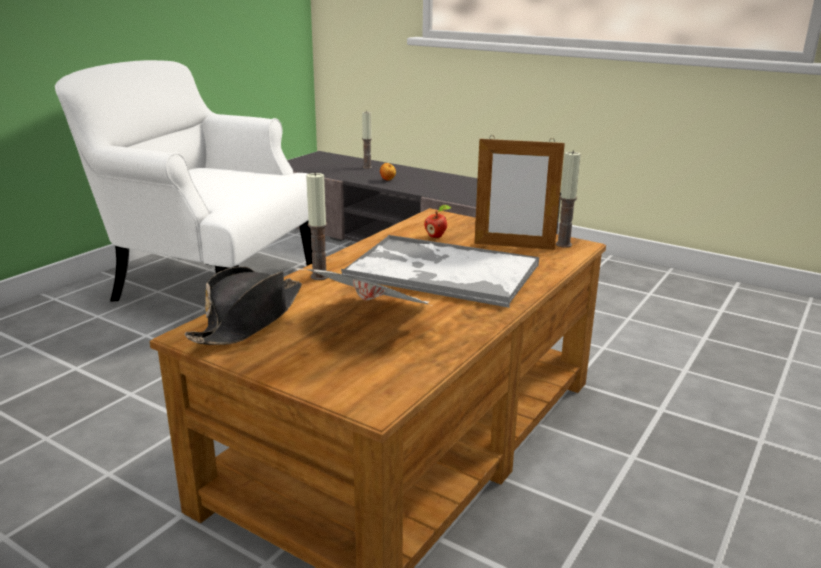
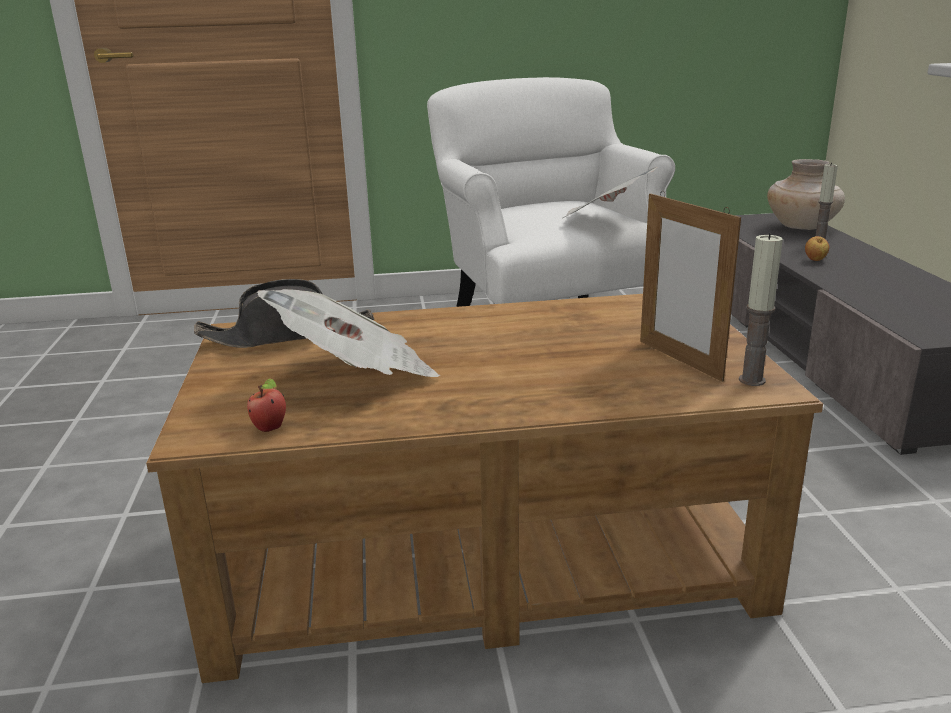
camera: 50 degrees right, 0 degrees up
candle [306,172,327,280] -> none
tray [341,235,539,308] -> none
apple [424,205,451,238] -> apple moved to [247,378,286,432]
none -> newspaper [563,167,657,218]
none -> beige vase [767,159,845,230]

